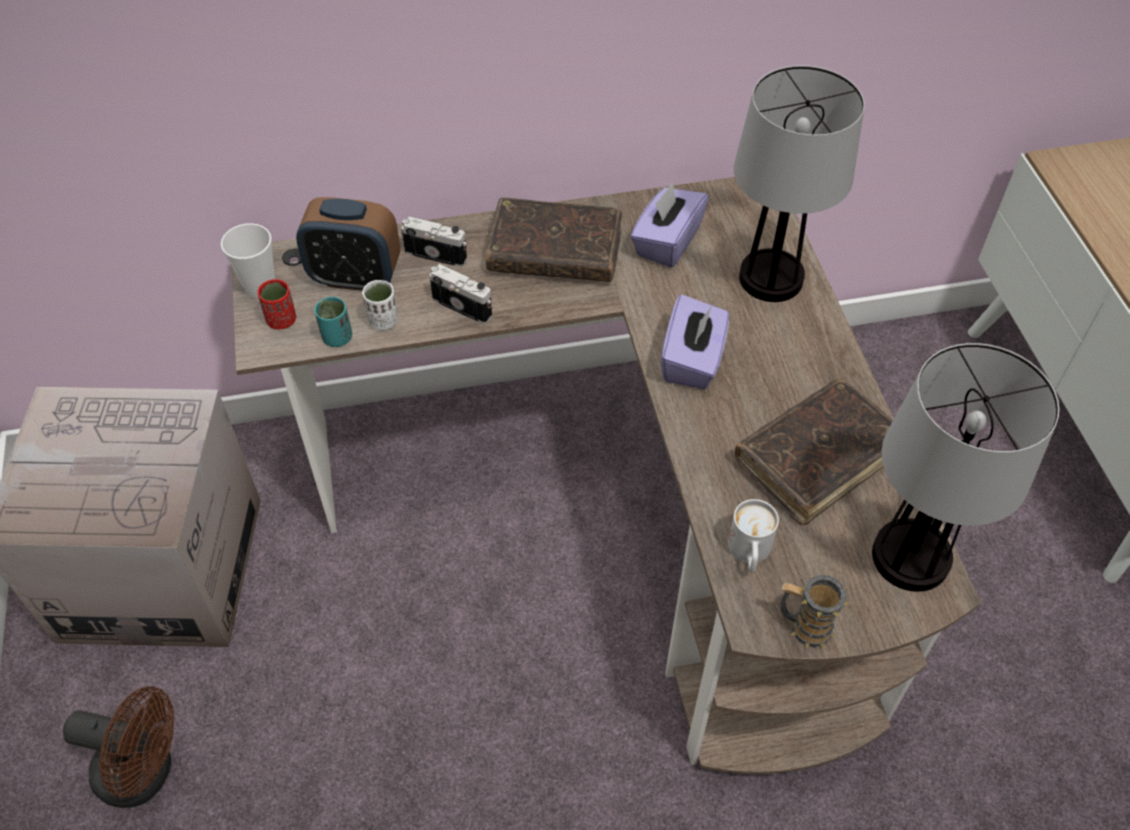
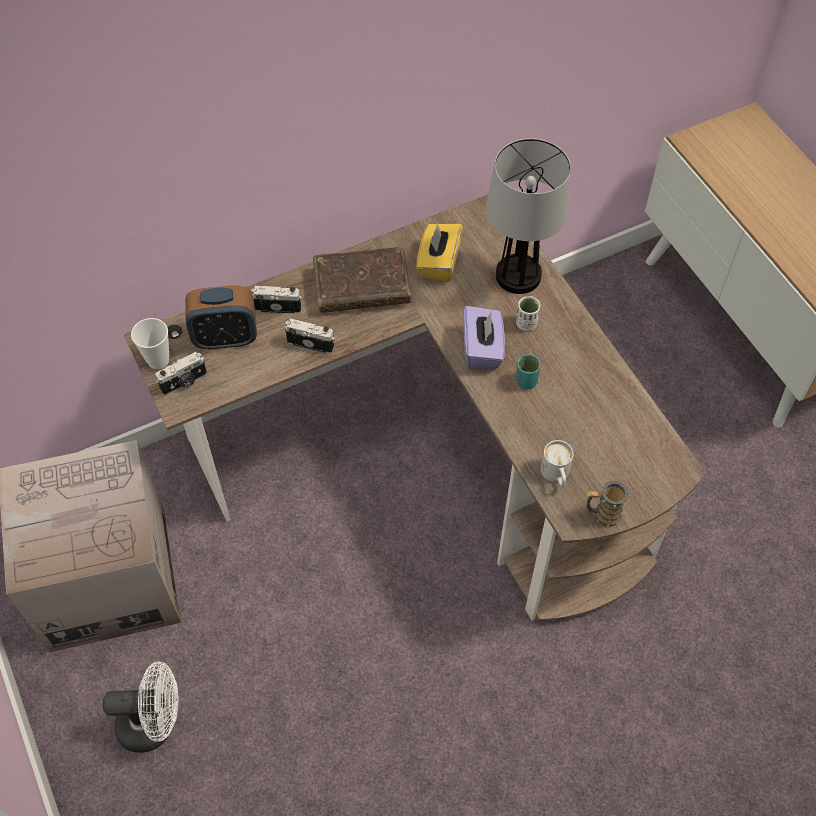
camera: 15 degrees left, 5 degrees up
brown fan [63,686,174,808] -> white fan [103,662,178,753]
red cup [258,279,296,329] -> camera [155,352,207,395]
turquoise cup [314,297,352,347] -> turquoise cup moved to [516,355,540,390]
white cup [362,280,398,330] -> white cup moved to [516,296,540,331]
purple tissue box [631,182,709,268] -> yellow tissue box [416,223,463,282]
brown book [735,379,893,525] -> none
table lamp [872,343,1059,592] -> none

